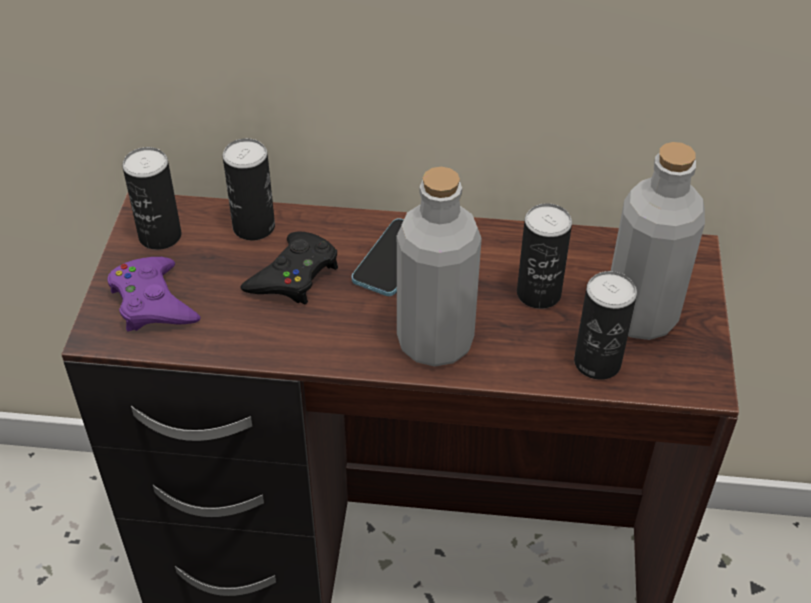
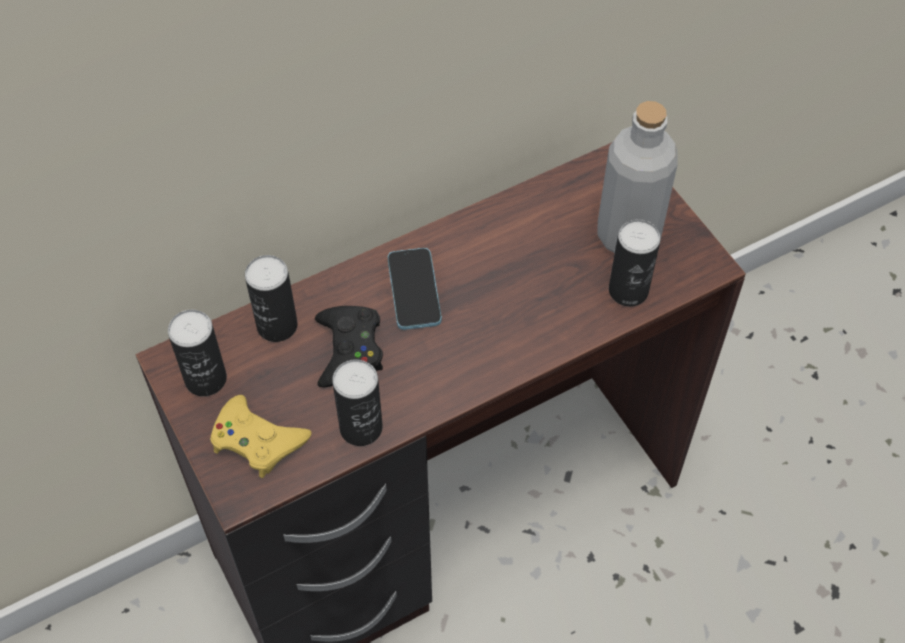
camera: 35 degrees left, 10 degrees up
purple game controller [107,257,200,332] -> yellow game controller [210,395,312,478]
grey bottle [397,167,482,367] -> none
can [517,203,572,309] -> can moved to [332,359,383,446]

